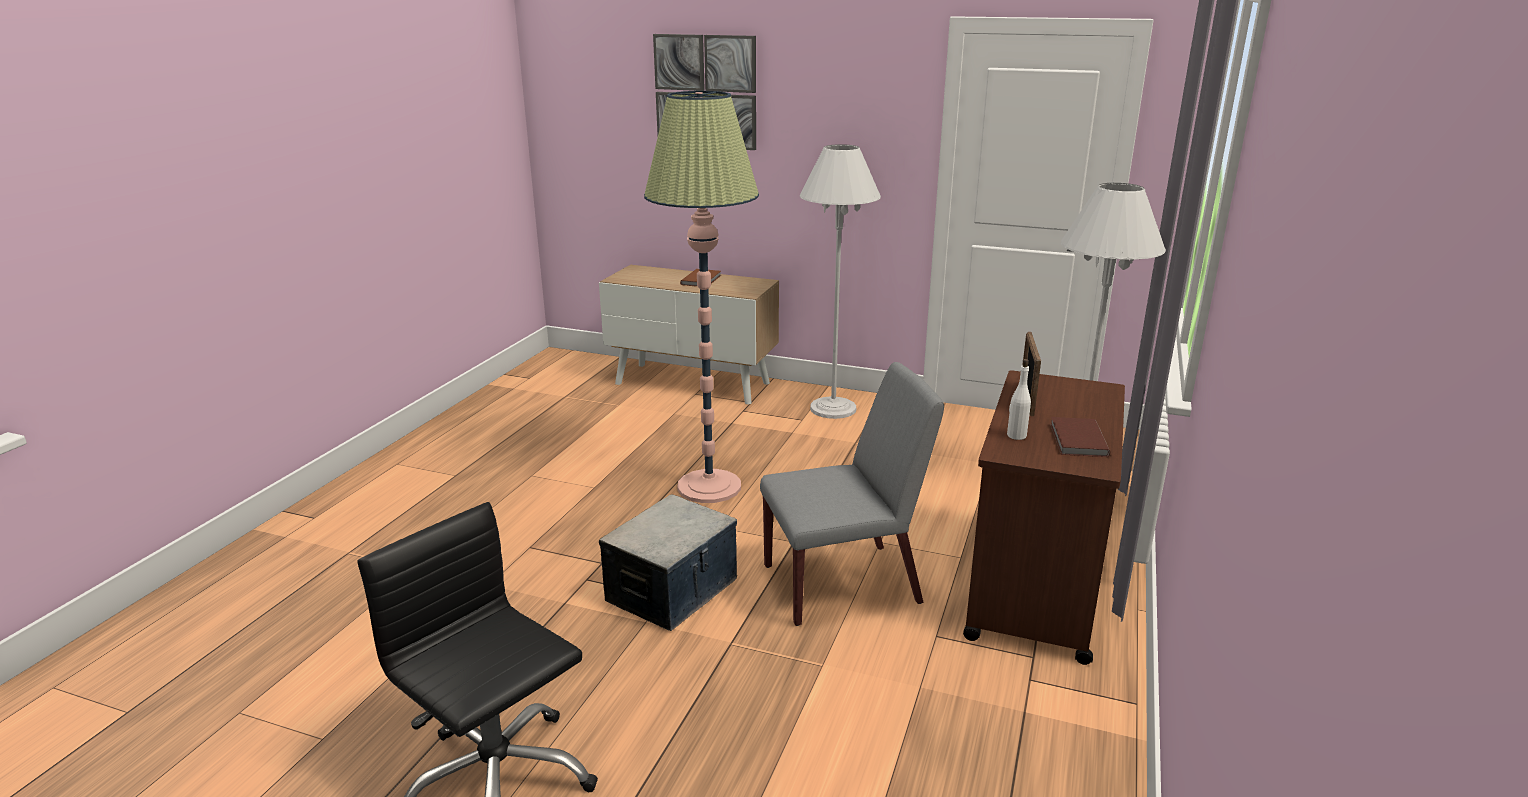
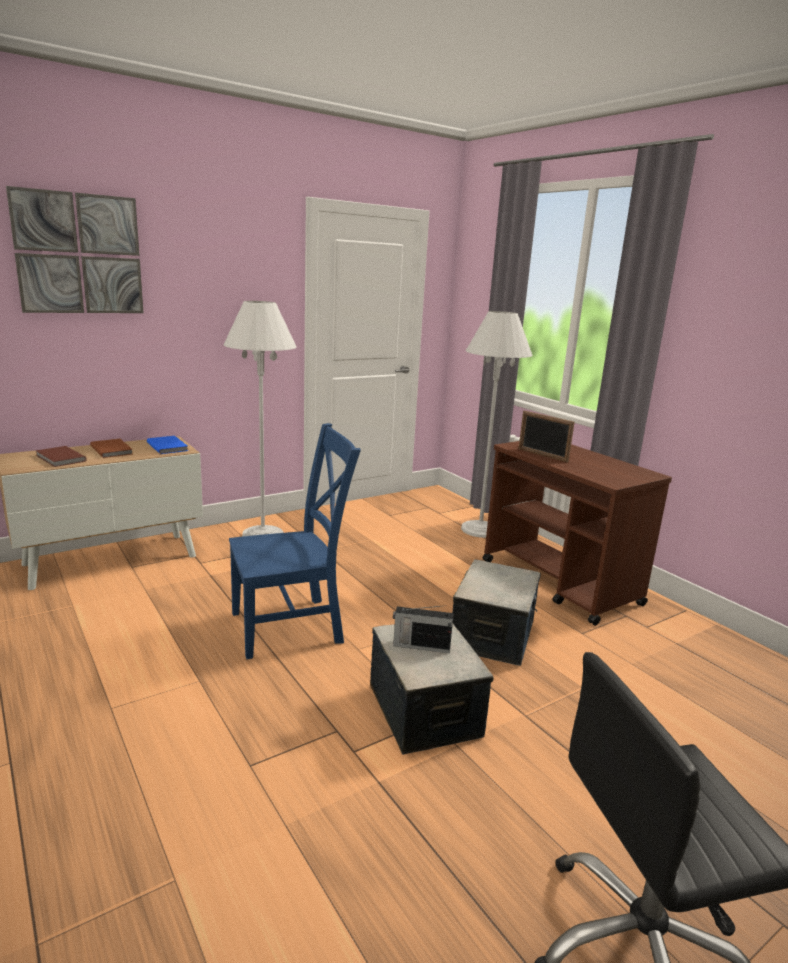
camera: 55 degrees left, 5 degrees down
floor lamp [644,91,759,503] -> blue chair [229,423,361,659]
grey chair [760,362,944,626] -> storage box [452,560,541,666]
white bottle [1007,359,1031,440] -> none
brown book [1050,417,1110,457] -> brown book moved to [36,446,87,467]
none -> blue book [147,436,188,454]
none -> radio [393,605,454,653]

